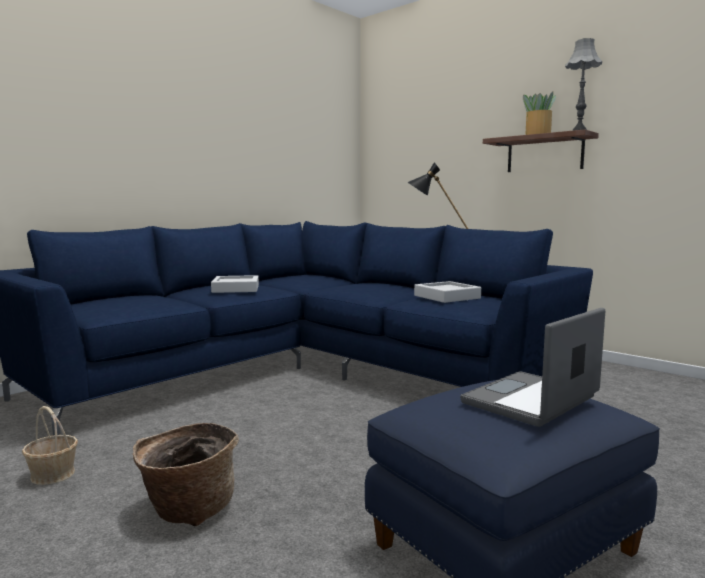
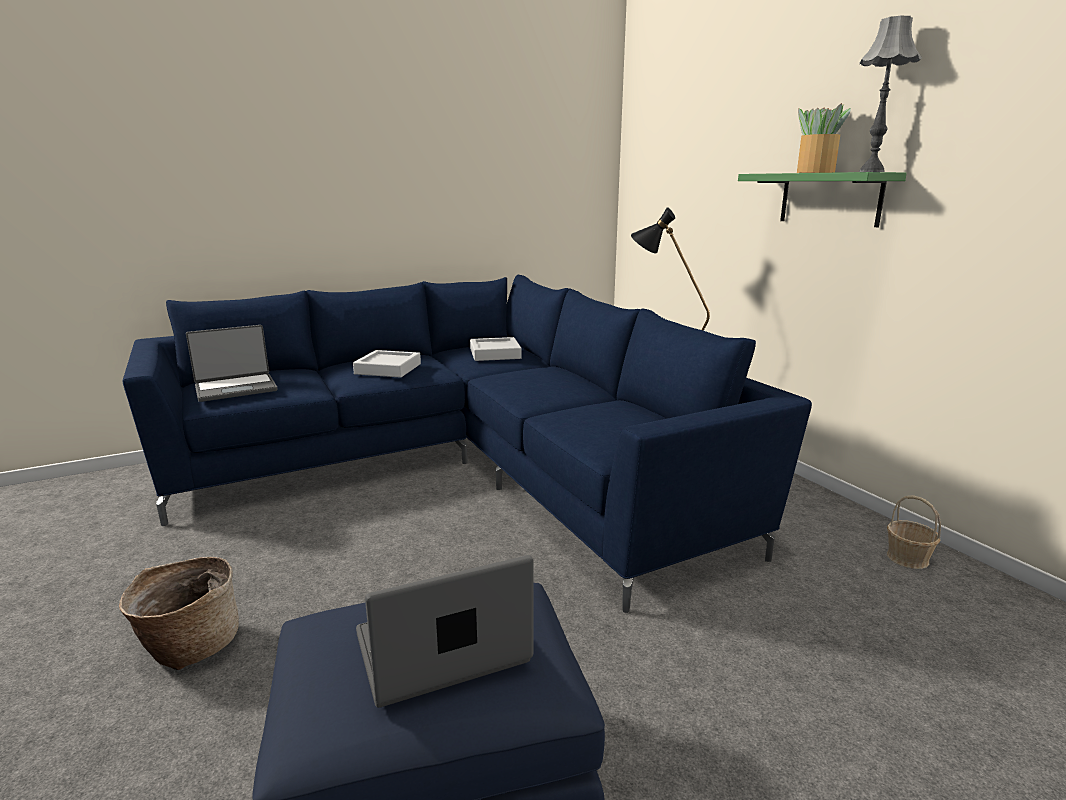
camera: 20 degrees right, 10 degrees up
basket [22,406,78,485] -> basket moved to [887,495,941,569]
grey tray [414,281,481,303] -> grey tray moved to [470,337,522,361]
brown shelf [483,130,599,172] -> green shelf [738,172,907,227]
none -> laptop [186,325,278,402]

